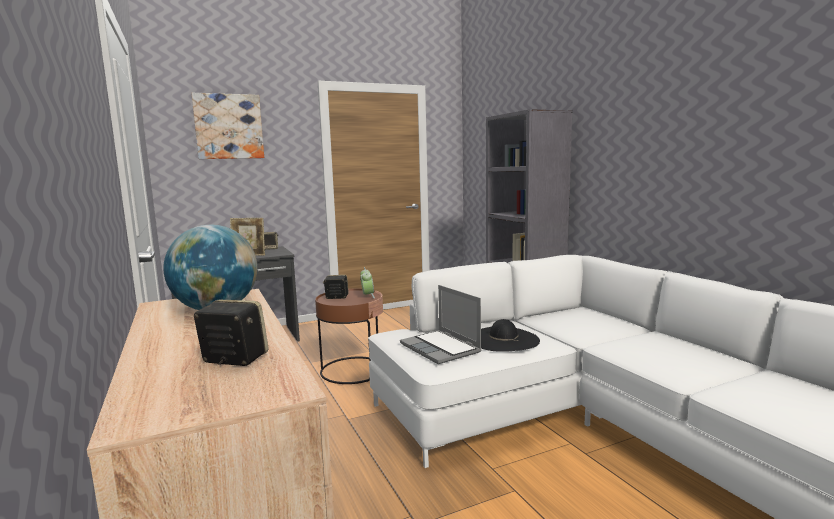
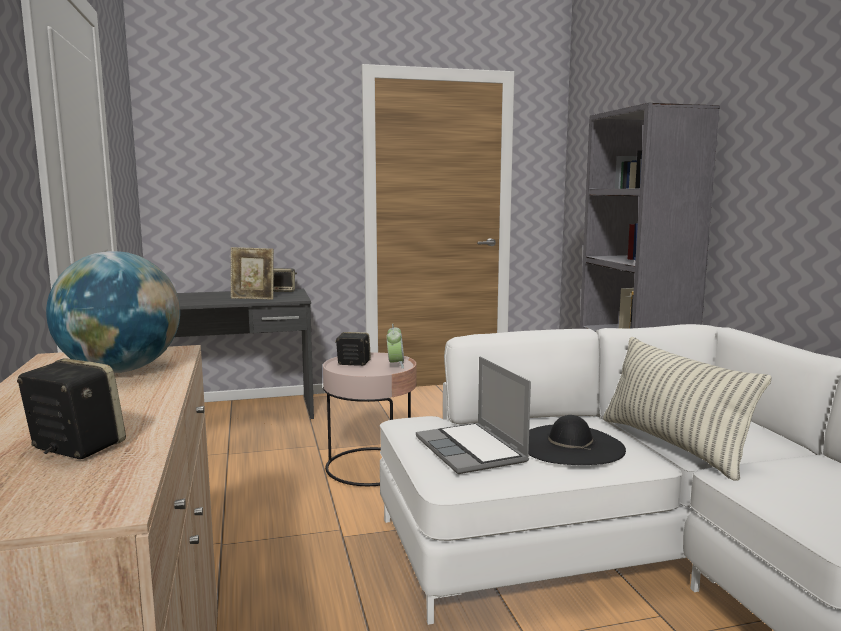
camera: 10 degrees right, 0 degrees up
picture [191,93,264,159] -> none
brown side table [315,289,383,384] -> pink side table [323,352,416,486]
none -> pillow [603,336,771,481]

